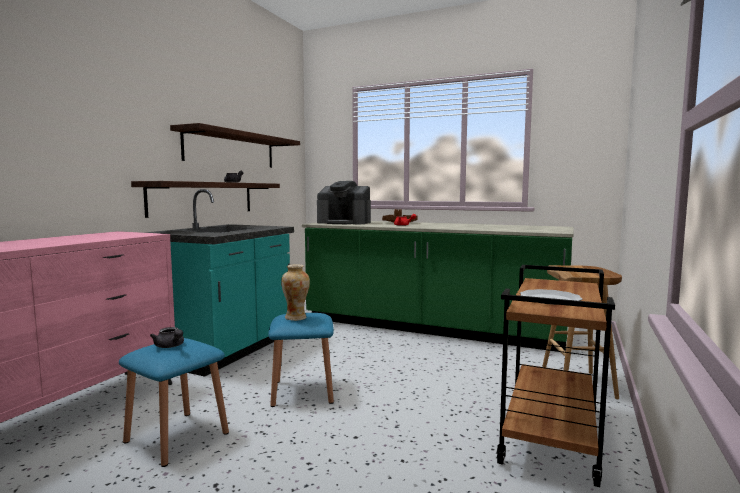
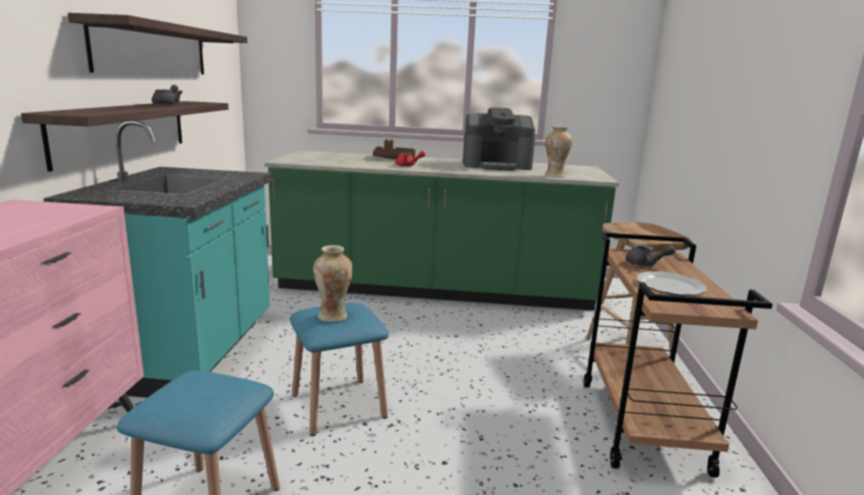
camera: 20 degrees left, 10 degrees up
grey teapot [150,327,184,348] -> grey teapot moved to [626,244,676,266]
coffee machine [317,181,371,224] -> coffee machine moved to [463,107,535,170]
none -> vase [545,126,572,178]

